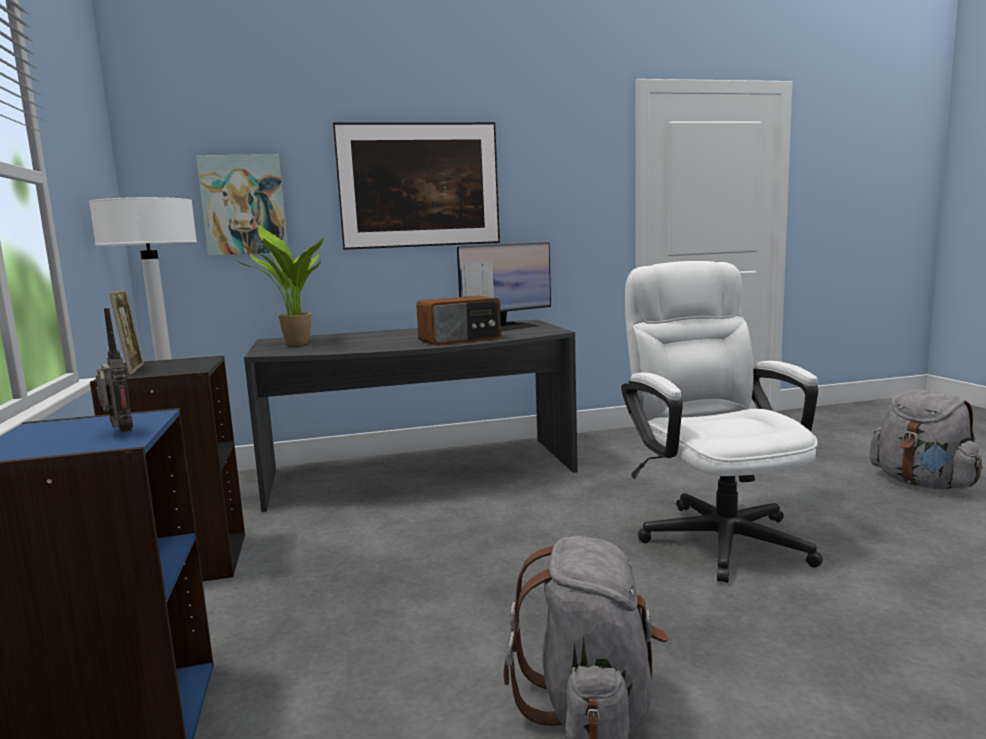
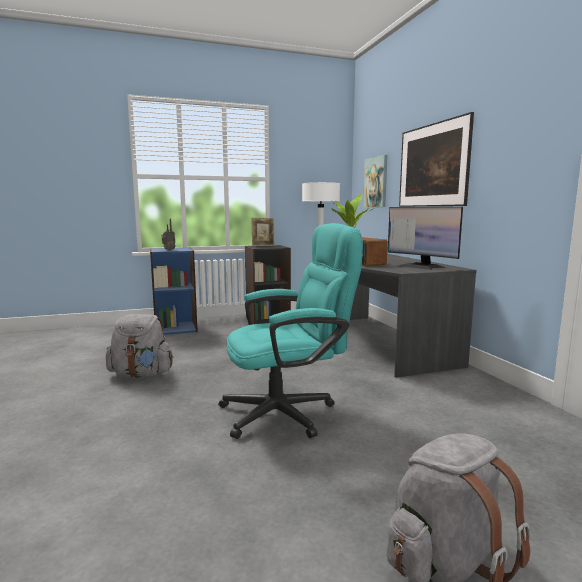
camera: 85 degrees right, 0 degrees up
white office chair [621,261,823,583] -> turquoise office chair [219,223,363,439]

